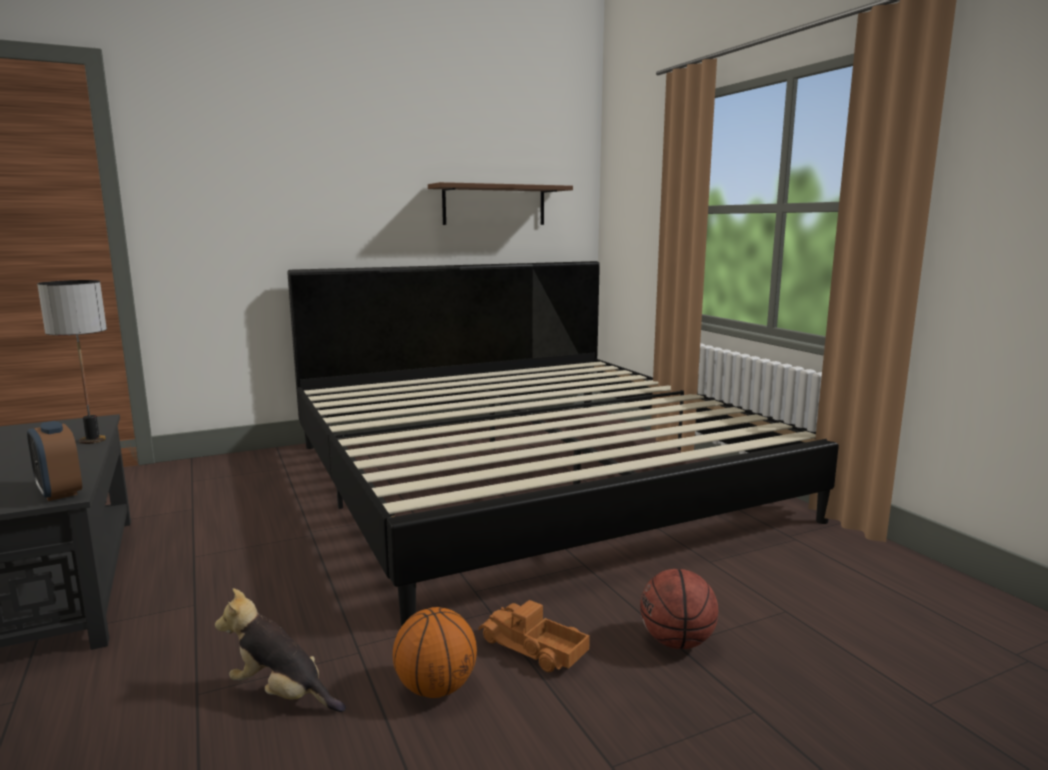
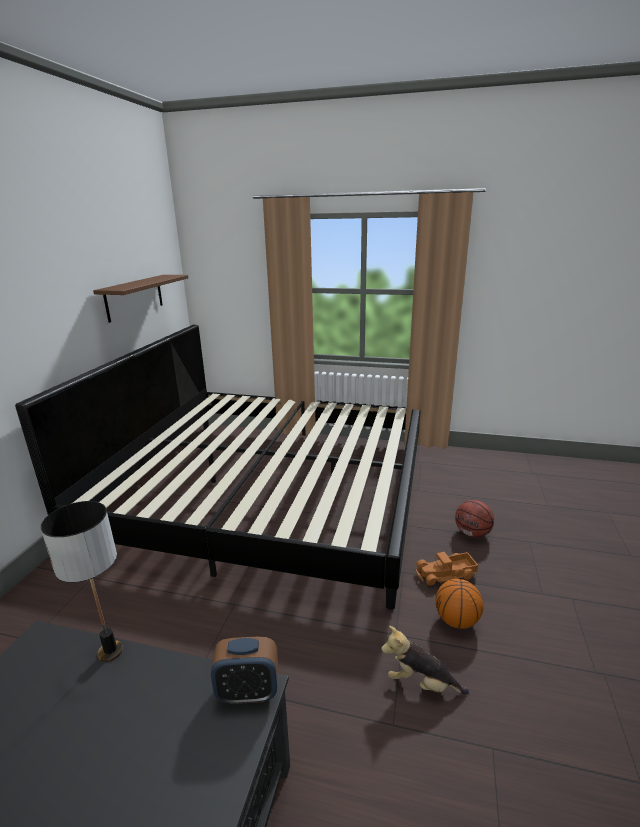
camera: 50 degrees left, 10 degrees up
plush toy [215,588,346,712] -> plush toy turned 45 degrees clockwise [381,626,469,695]

